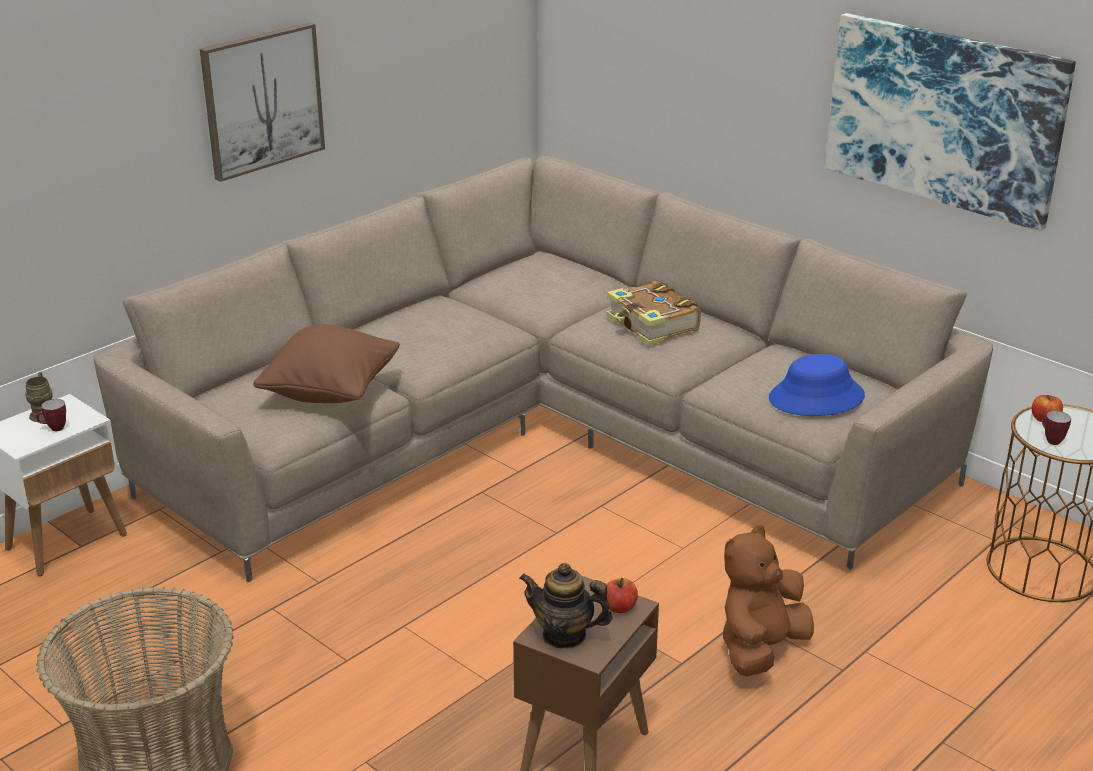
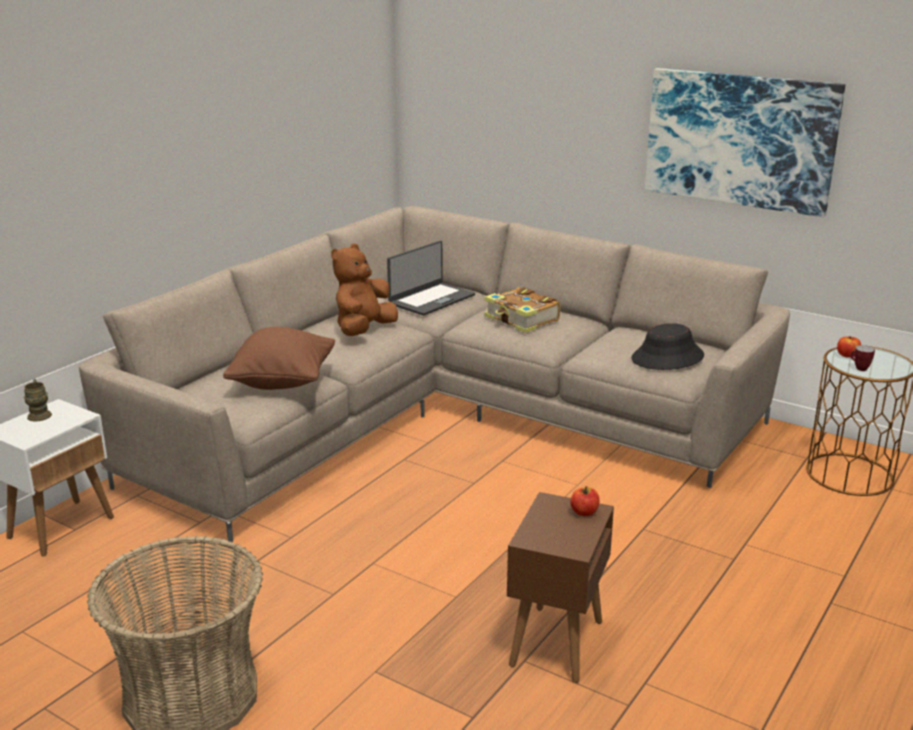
camera: 10 degrees left, 5 degrees down
mug [36,399,66,431] -> none
picture [200,22,325,182] -> none
teapot [519,563,613,649] -> none
brown plush toy [723,525,814,677] -> brown plush toy moved to [331,244,398,336]
blue hat [769,354,865,416] -> black hat [631,323,704,370]
none -> laptop [387,241,475,316]

